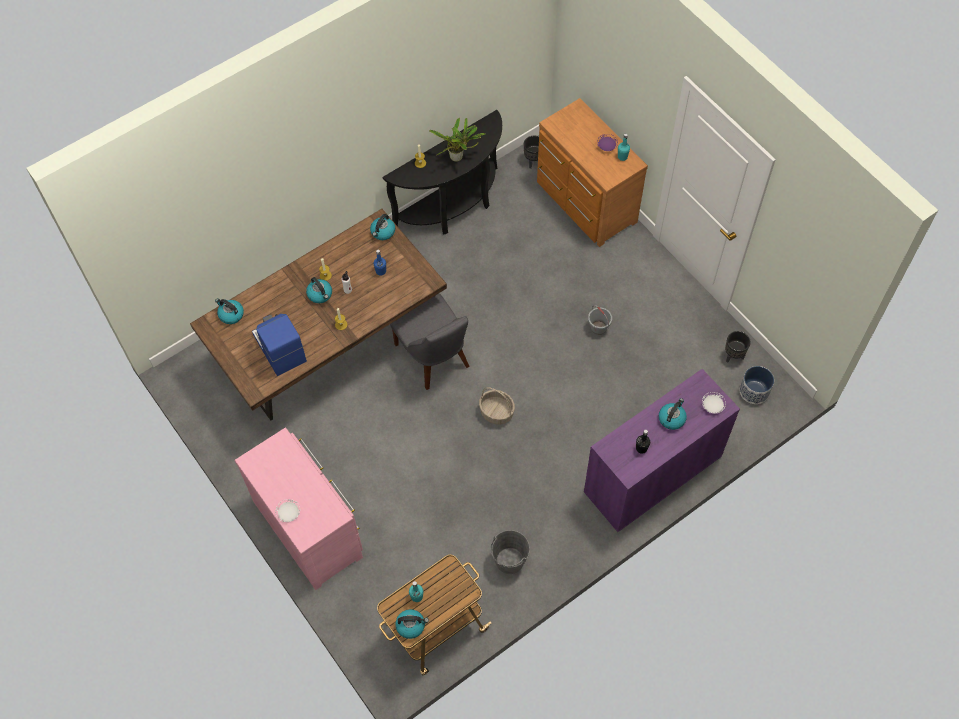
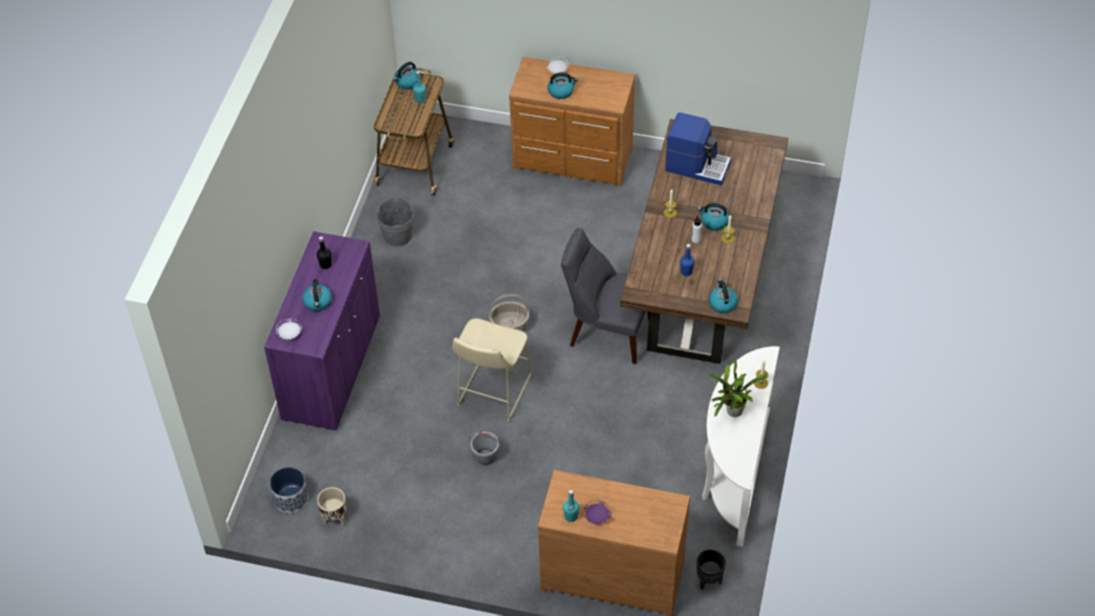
camera: 140 degrees right, 10 degrees down
kettle [215,298,244,324] -> kettle moved to [548,72,578,99]
pink dresser [234,428,363,590] -> brown dresser [509,57,635,187]
black console table [383,110,502,235] -> white console table [702,346,780,546]
black planter [725,331,750,363] -> beige planter [317,487,346,526]
none -> beige stool [453,318,532,421]

